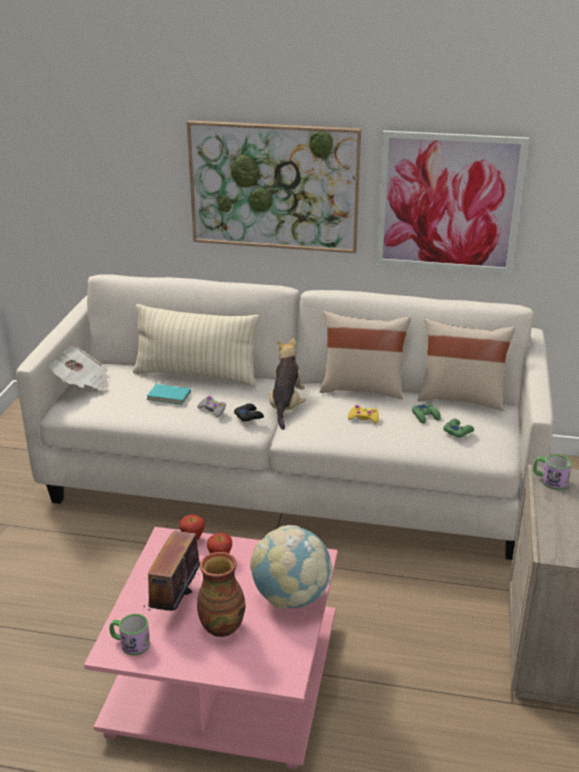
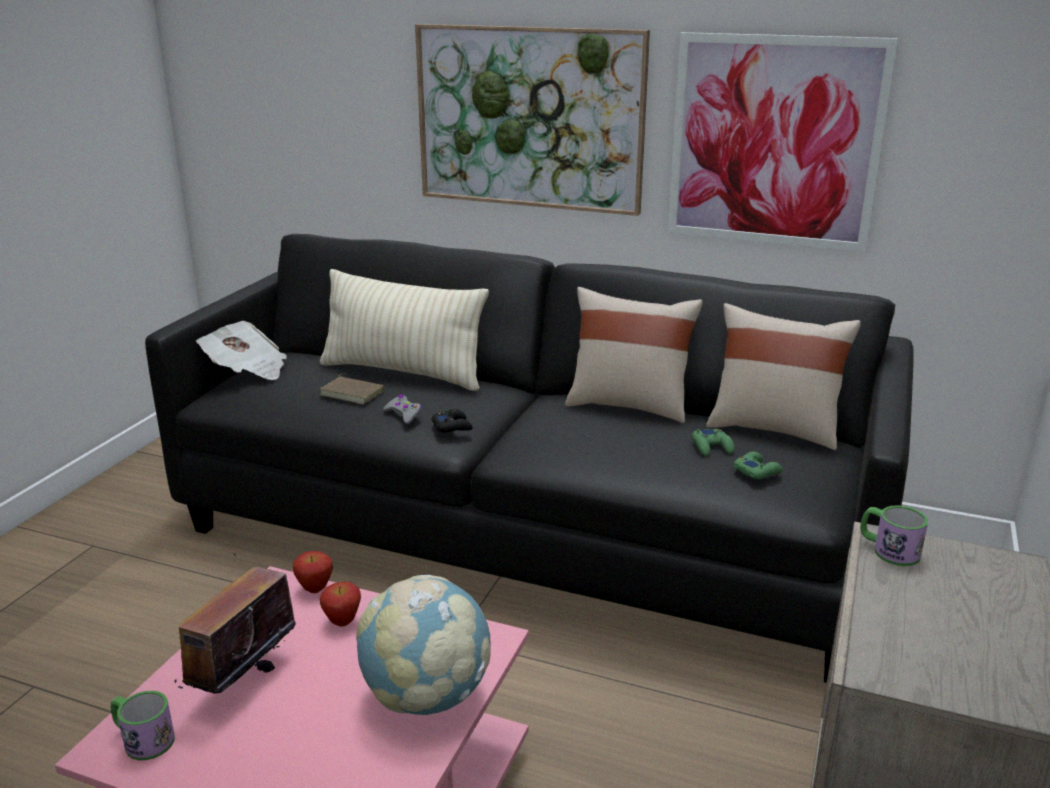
camera: 10 degrees right, 5 degrees down
white sofa [16,275,554,560] -> black sofa [145,234,914,683]
turquoise book [147,380,191,405] -> brown book [320,373,385,404]
vase [197,552,245,637] -> none
plush toy [269,338,306,430] -> none
yellow game controller [348,405,379,424] -> none

